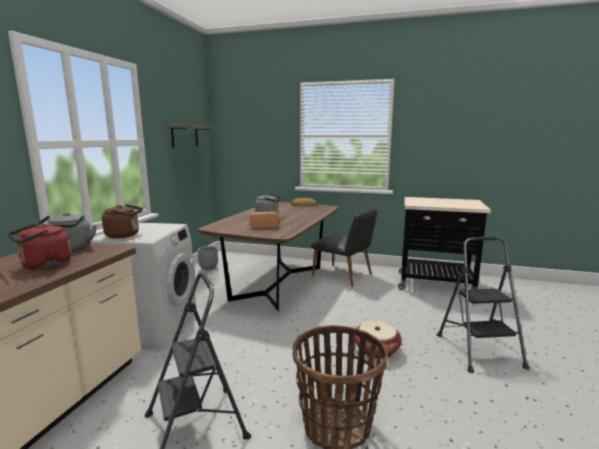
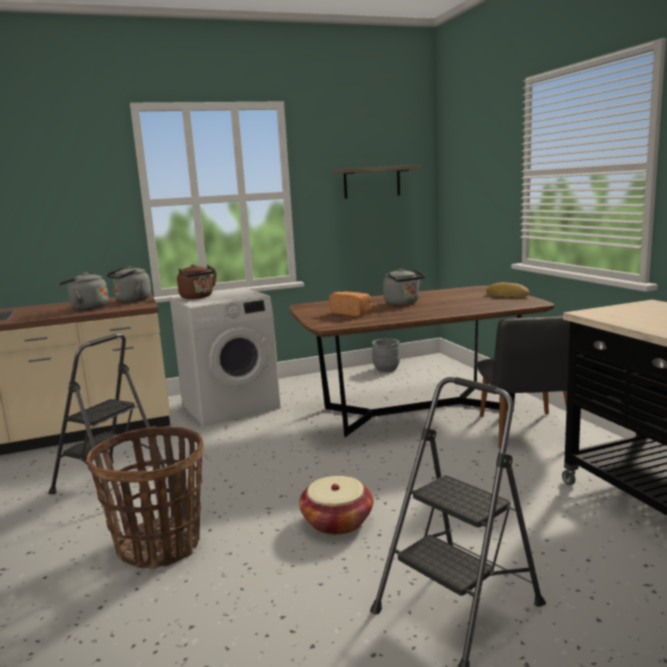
camera: 55 degrees right, 0 degrees up
red kettle [8,224,71,270] -> grey kettle [58,272,108,310]

